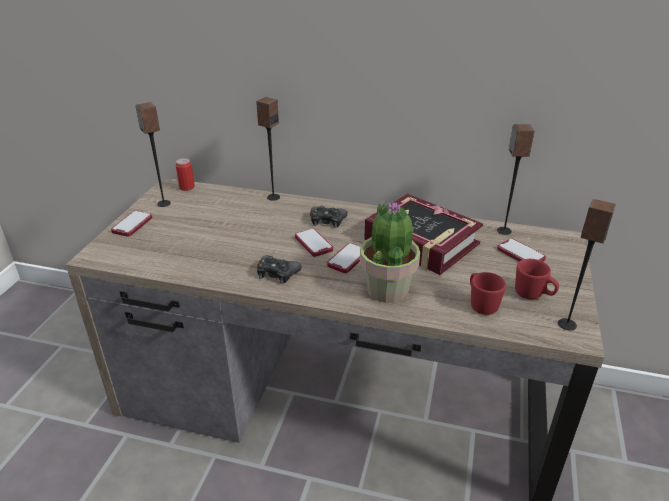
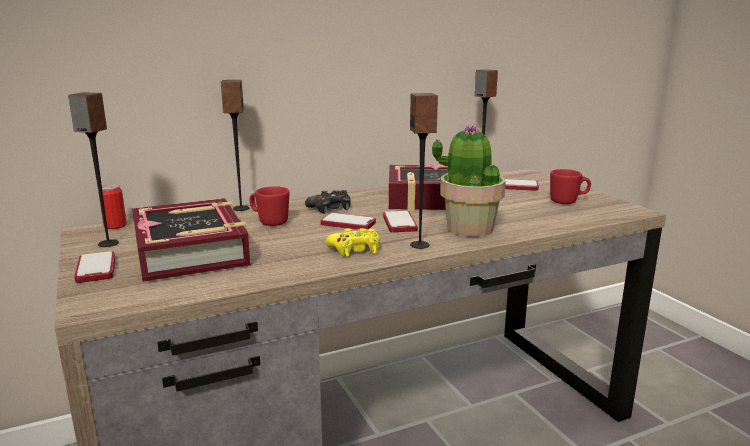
camera: 40 degrees left, 15 degrees down
black game controller [257,255,302,284] -> yellow game controller [326,228,380,257]
red mug [470,272,506,315] -> red mug moved to [250,186,289,226]
speaker [558,199,616,331] -> speaker moved to [410,93,438,249]
none -> book [132,198,251,282]

